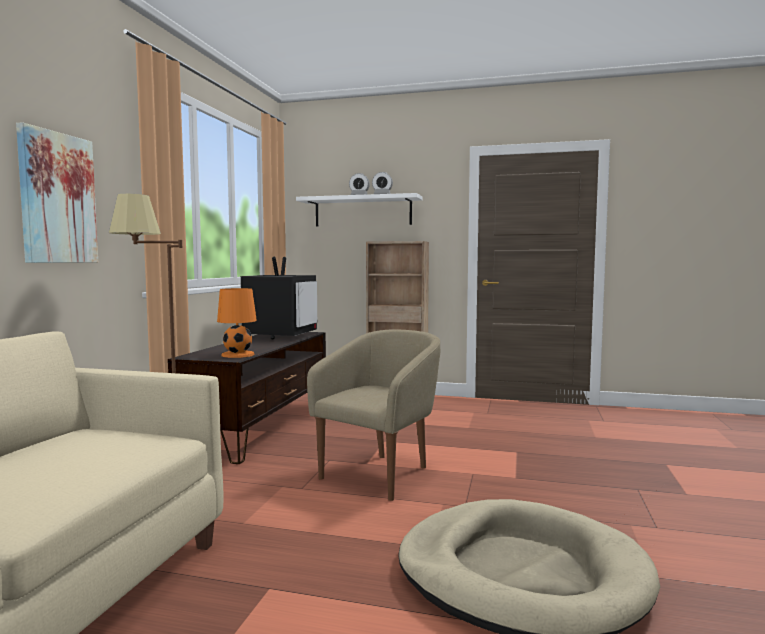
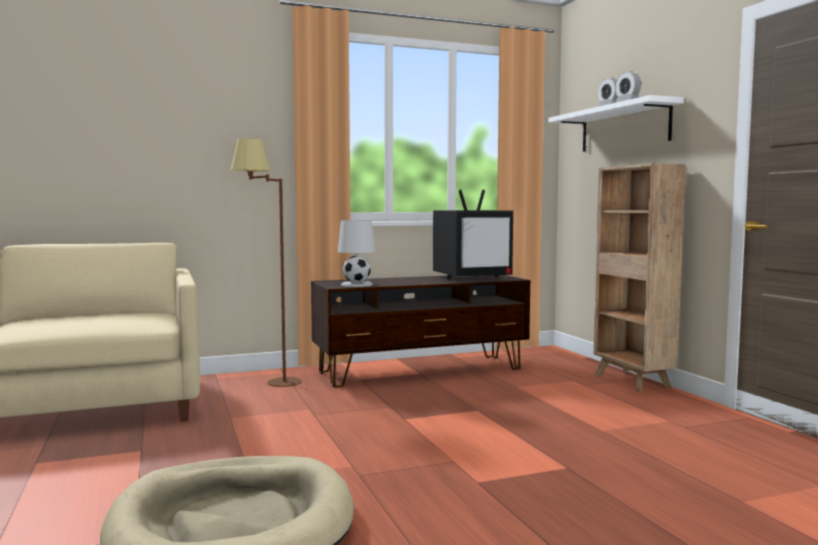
camera: 55 degrees right, 0 degrees up
picture [16,122,98,263] -> none
orange table lamp [217,288,257,358] -> white table lamp [338,220,375,287]
beige armchair [307,330,440,501] -> none

